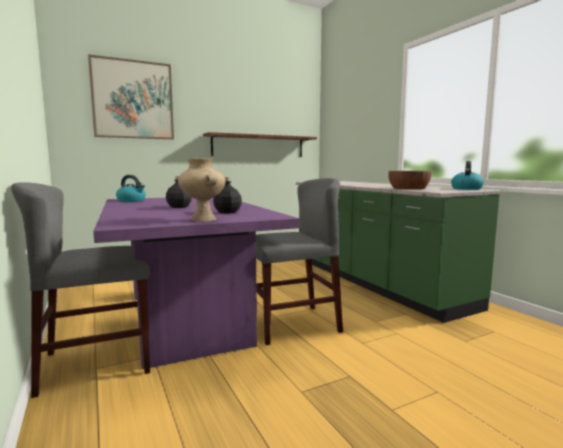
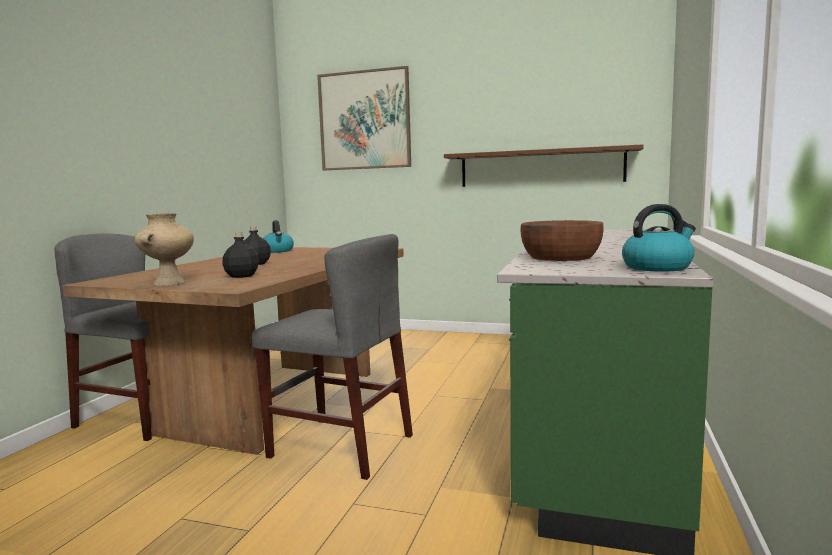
camera: 45 degrees right, 0 degrees up
purple dining table [93,197,299,369] -> brown dining table [63,247,404,455]

